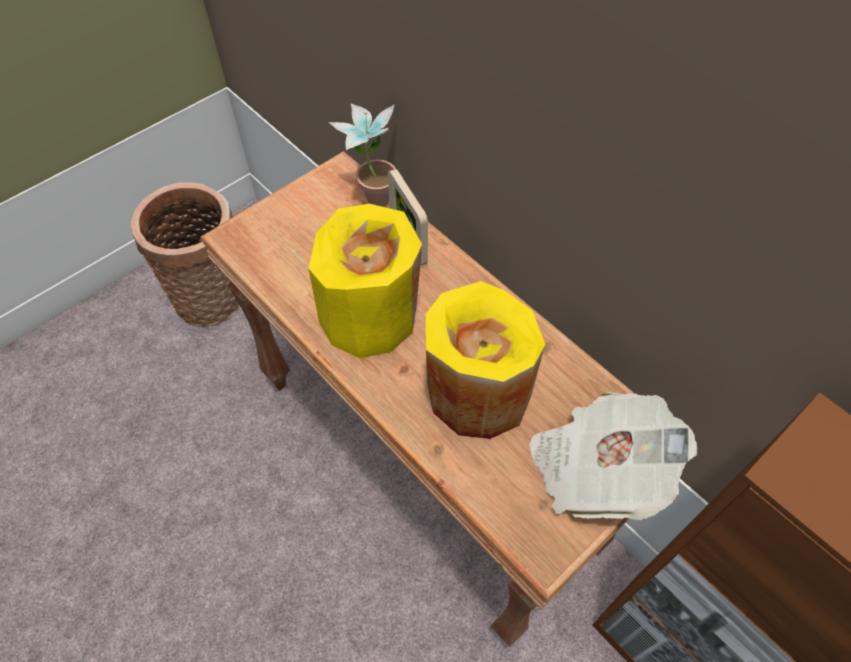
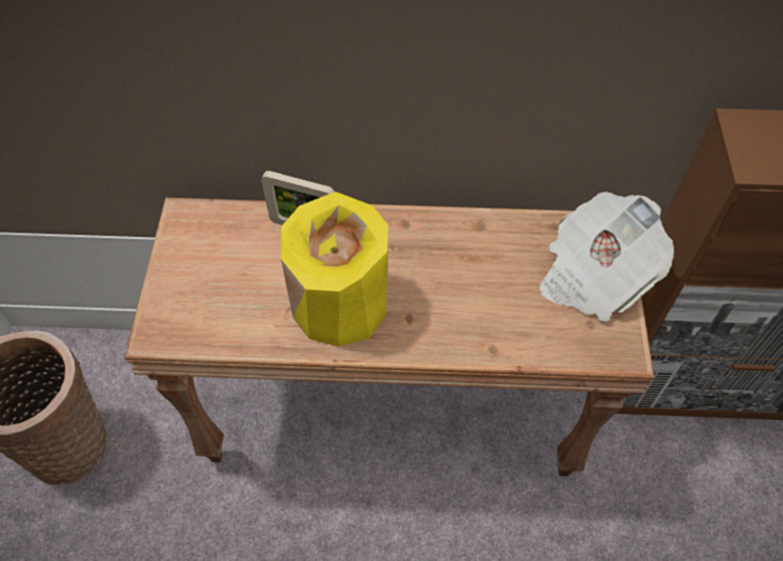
camera: 45 degrees left, 0 degrees up
potted plant [329,104,396,207] -> none
yellow vase [426,281,545,439] -> none

